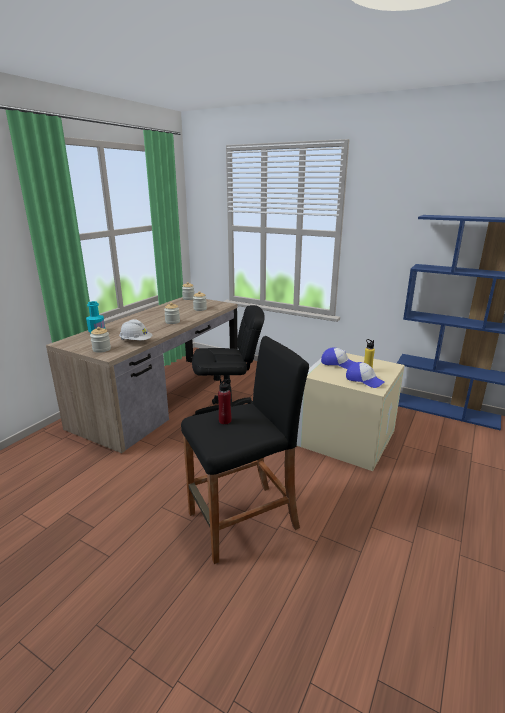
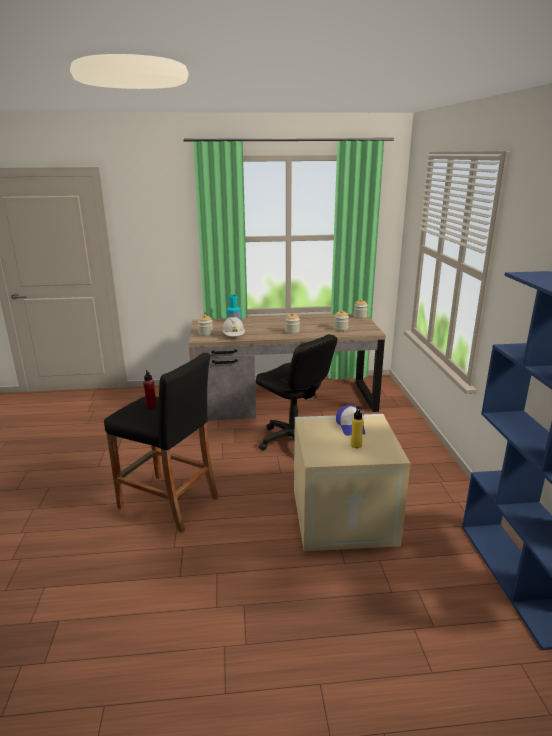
camera: 55 degrees right, 0 degrees up
cap [346,362,384,388] -> none

